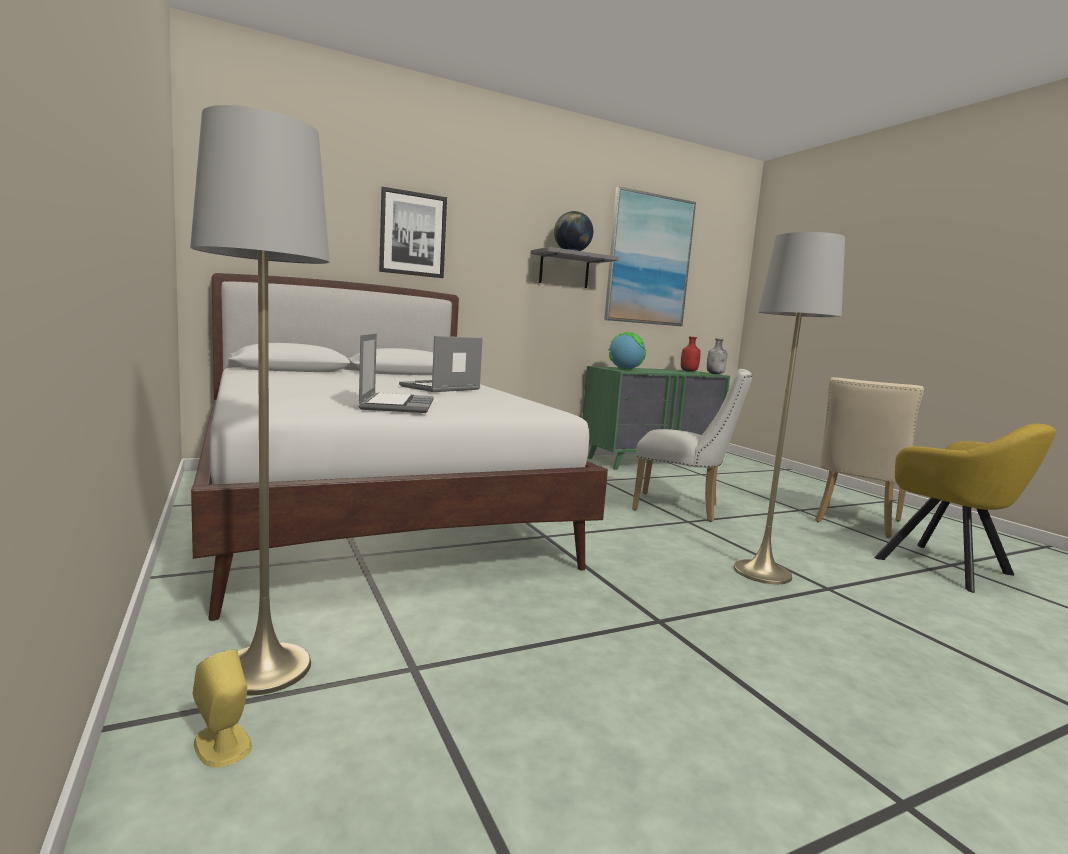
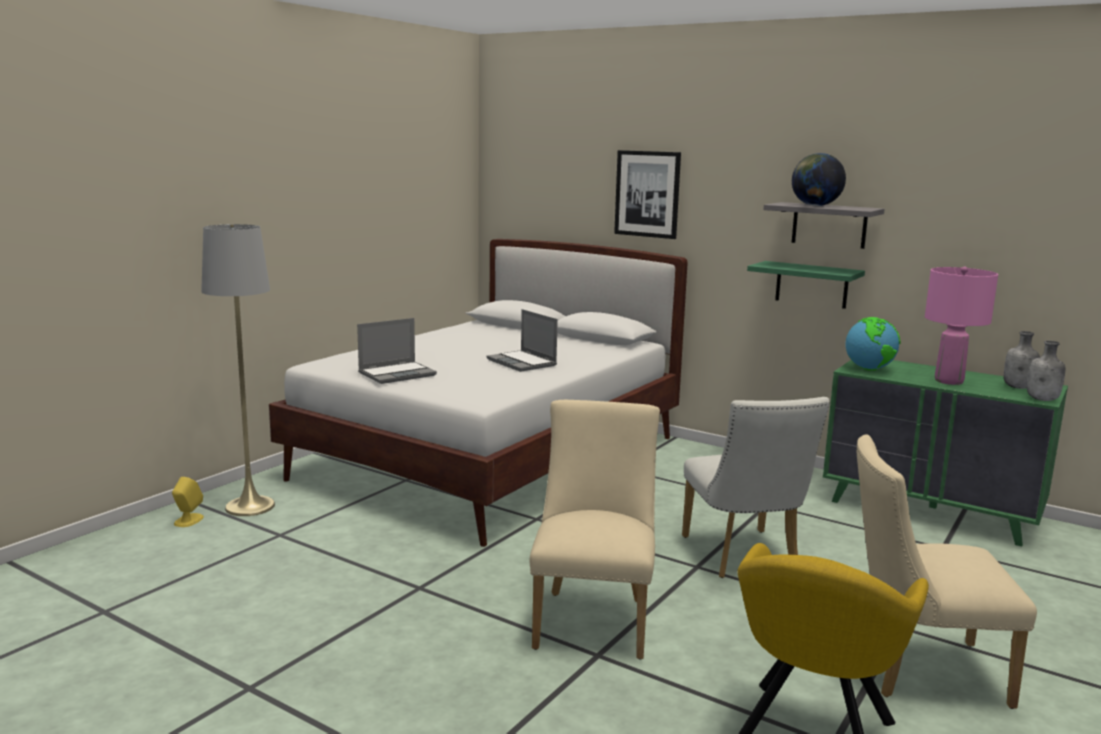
camera: 60 degrees right, 5 degrees up
laptop [399,336,483,392] -> laptop turned 135 degrees counterclockwise [487,309,558,372]
picture [604,187,696,326] -> none
red bottle [681,337,701,372] -> grey bottle [1004,331,1040,389]
grey floor lamp [734,232,845,584] -> beige chair [530,400,660,659]
none -> green shelf [747,261,865,309]
none -> pink table lamp [925,267,998,385]

